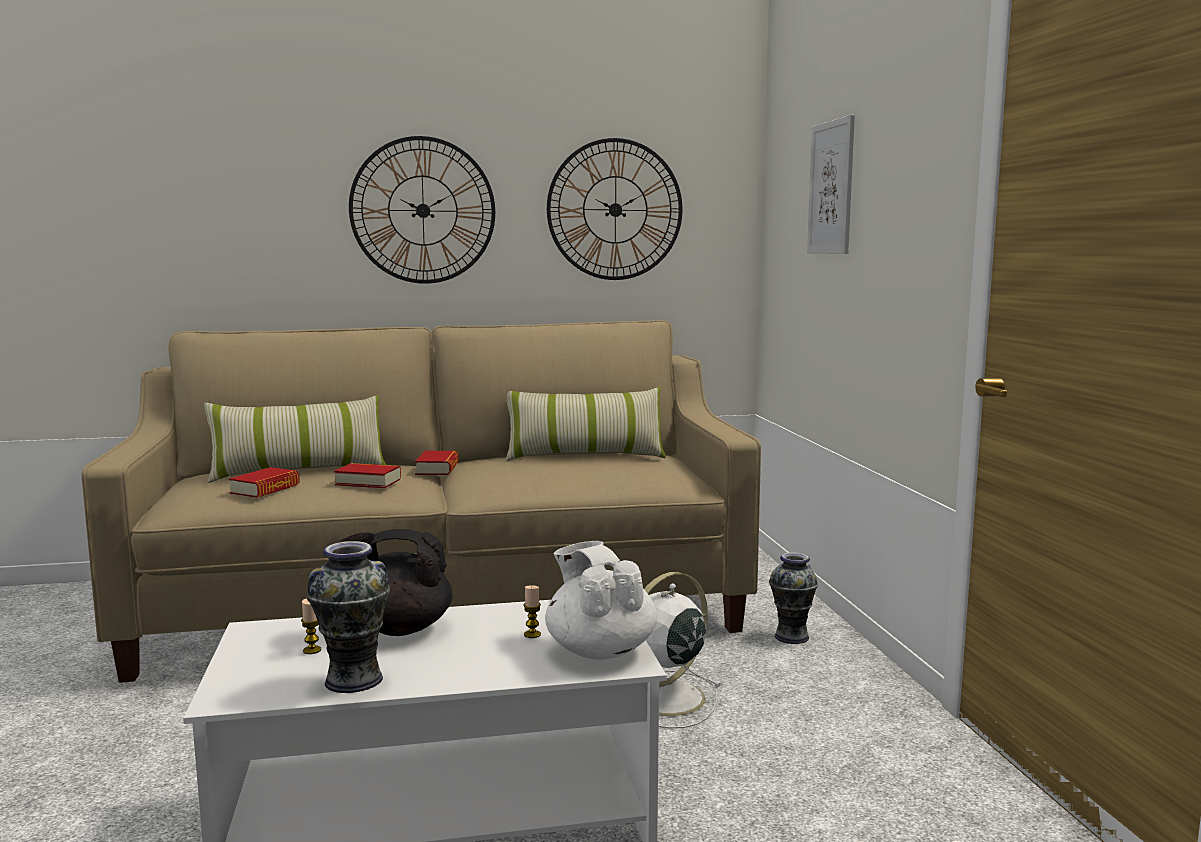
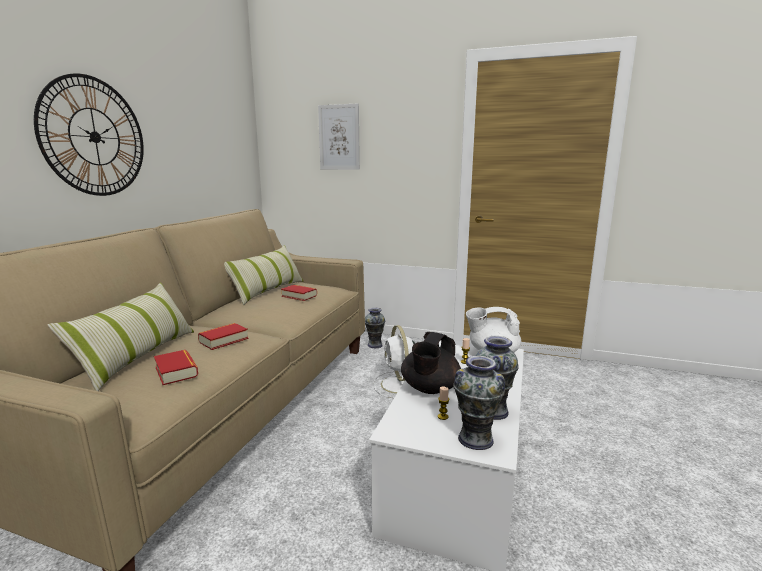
camera: 60 degrees left, 5 degrees up
book [415,451,459,475] -> book moved to [281,285,317,301]
wall clock [547,138,683,280] -> none
none -> vase [453,356,505,450]

